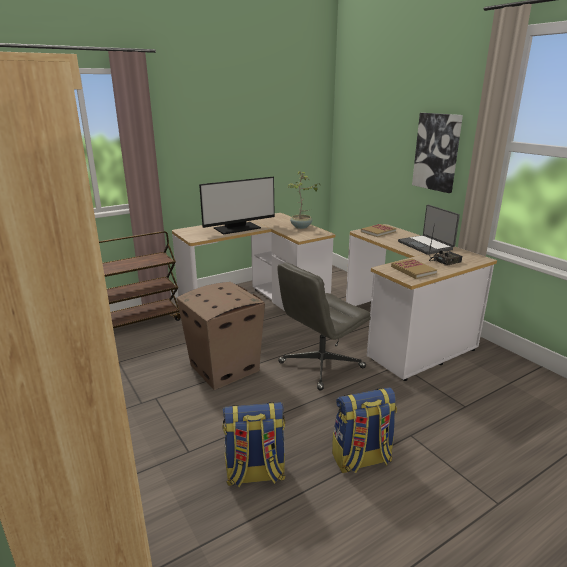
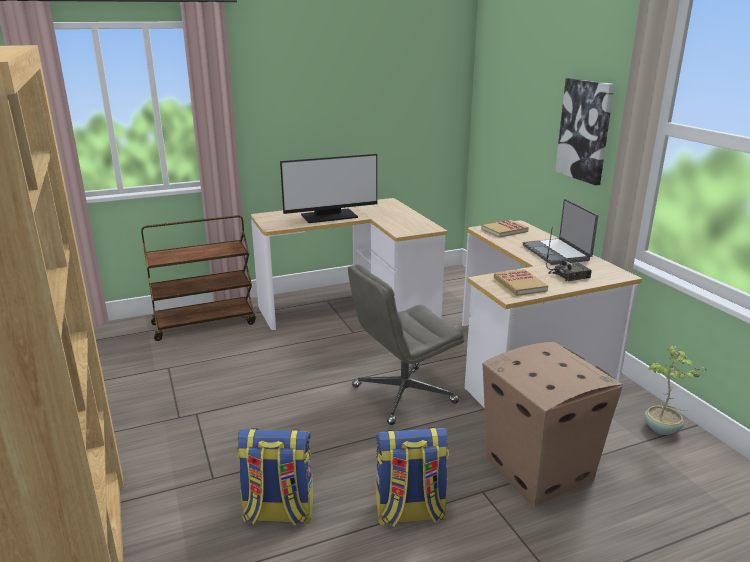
camera: 10 degrees right, 0 degrees up
cardboard box [177,282,265,390] -> cardboard box moved to [483,342,623,507]
potted plant [287,171,320,229] -> potted plant moved to [644,346,707,435]

